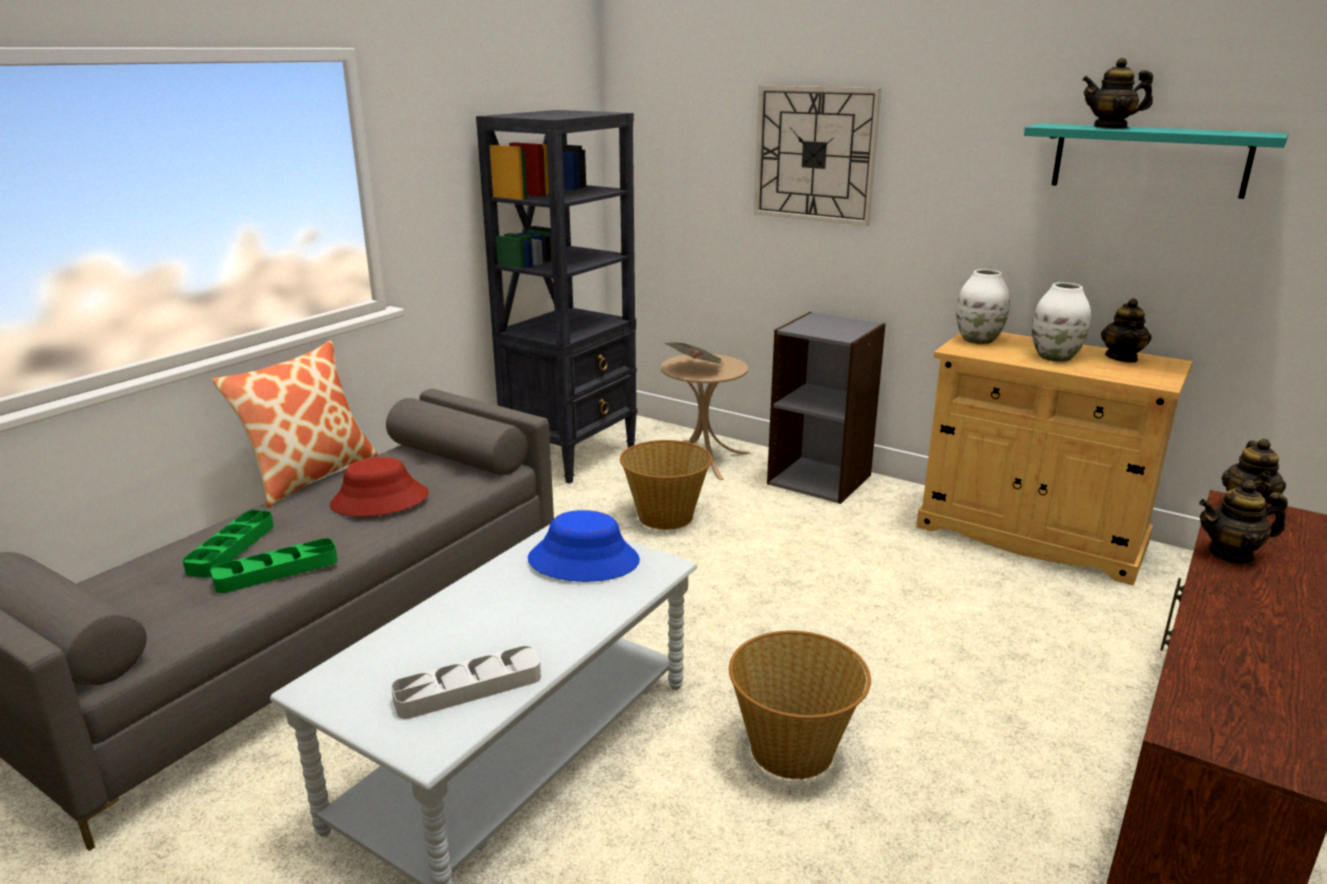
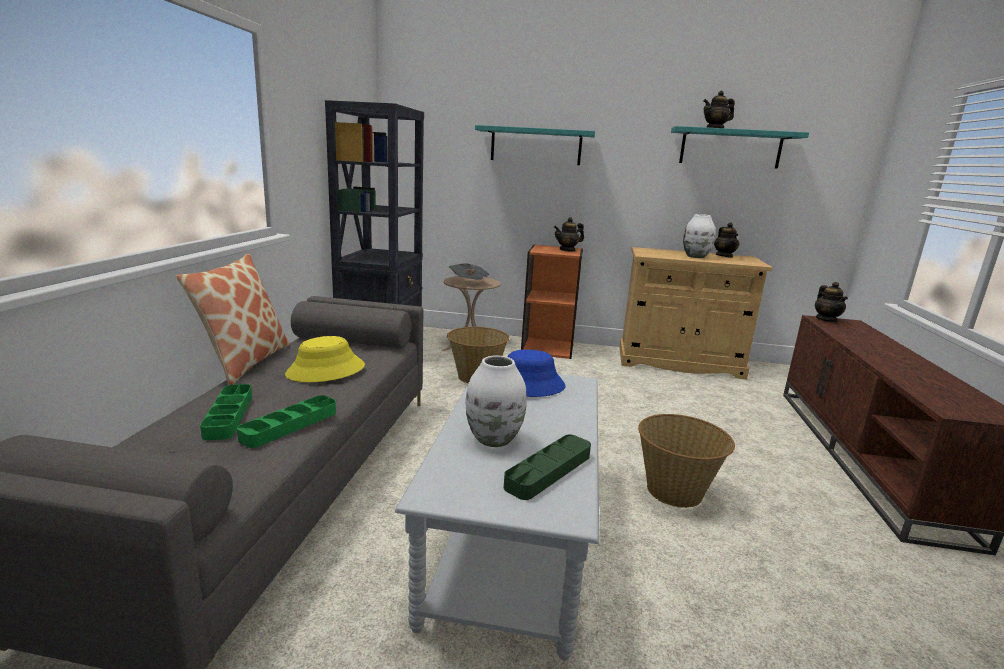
camera: 25 degrees left, 5 degrees down
red hat [330,457,428,517] -> yellow hat [285,336,365,382]
grey tray [391,646,541,719] -> green tray [504,435,591,500]
wall clock [754,86,882,226] -> turquoise shelf [475,125,595,165]
grey bookcase [767,312,886,504] -> orange bookcase [521,245,583,359]
white vase [957,269,1010,344] -> white vase moved to [466,355,527,447]
teapot [1199,480,1288,565] -> teapot moved to [554,217,584,252]

